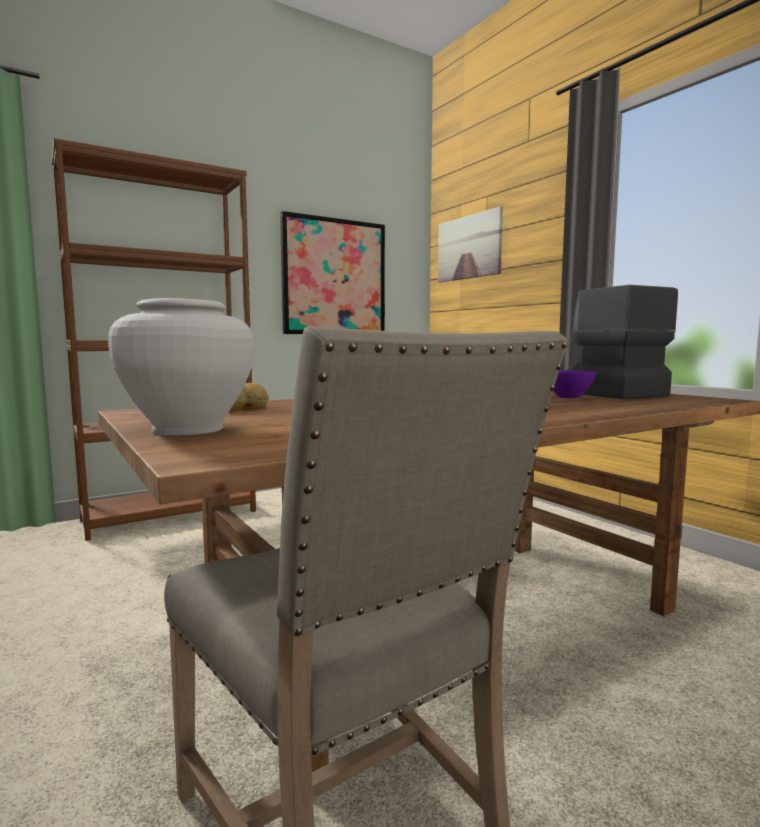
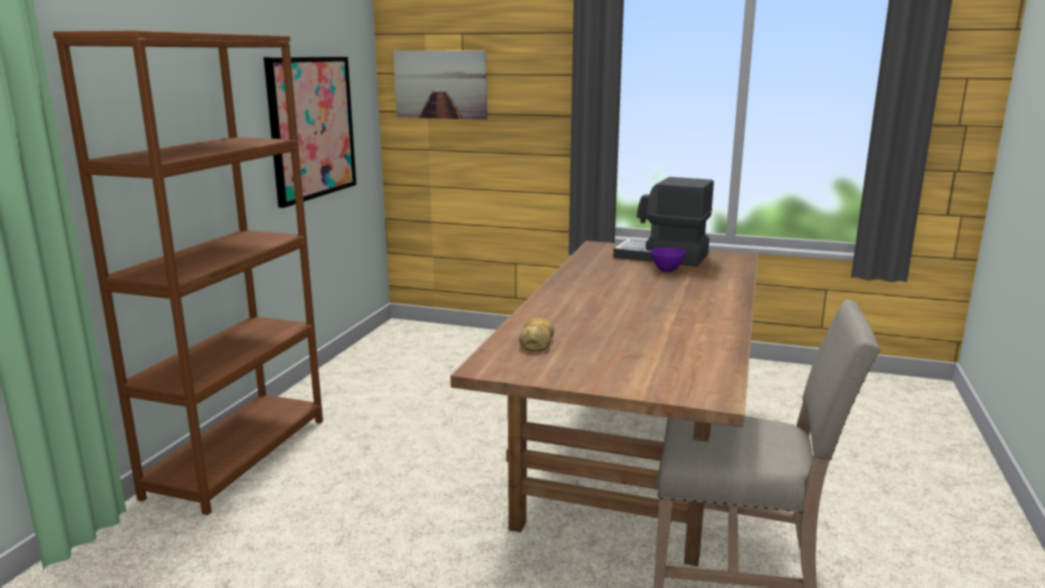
camera: 40 degrees left, 10 degrees up
white vase [108,298,254,435] -> none

